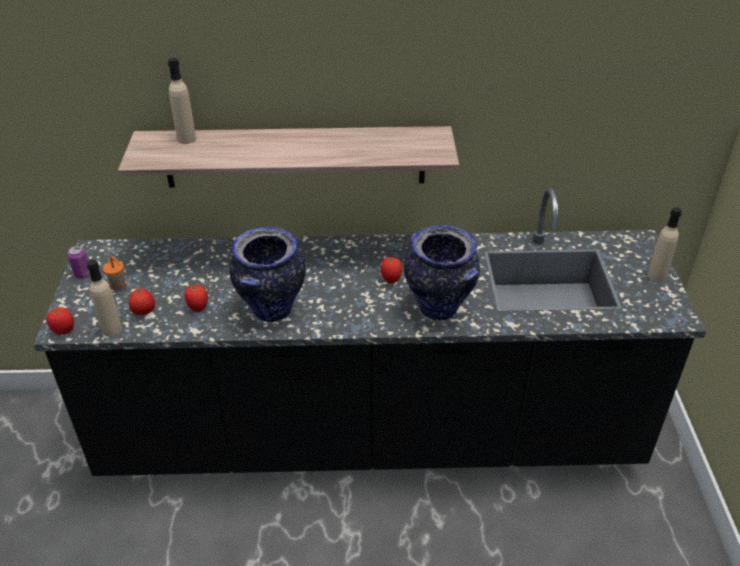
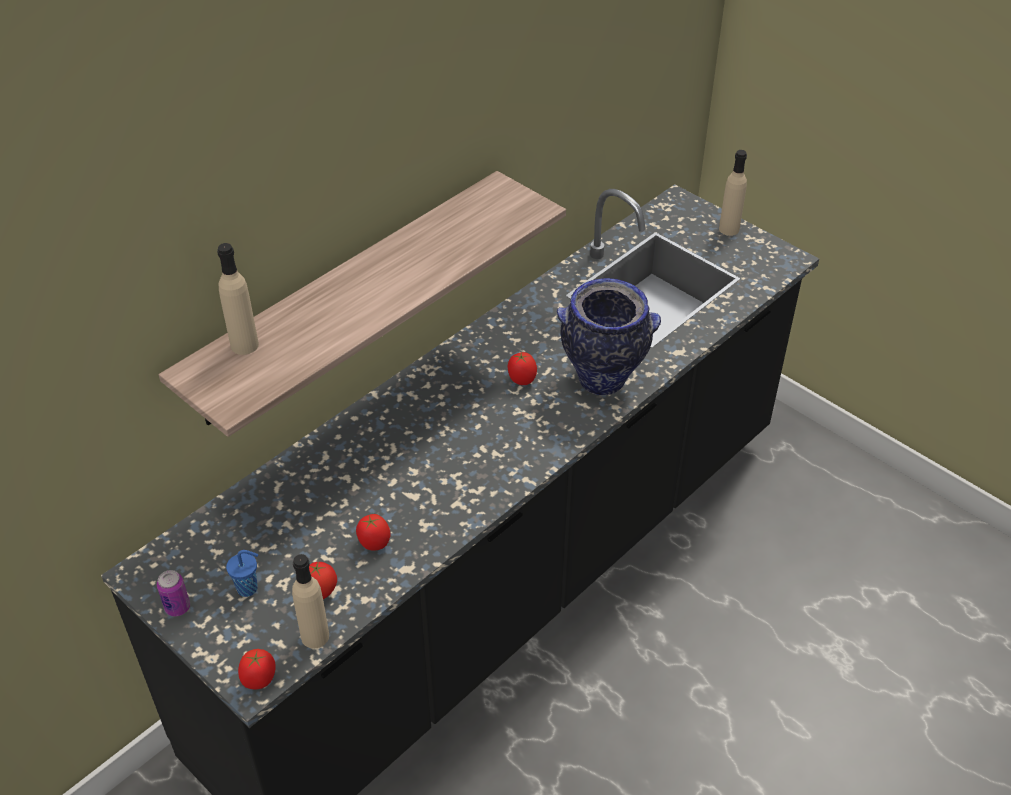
camera: 45 degrees left, 5 degrees up
orange cup [103,256,126,292] -> blue cup [226,550,258,597]
vase [229,227,306,322] -> none

